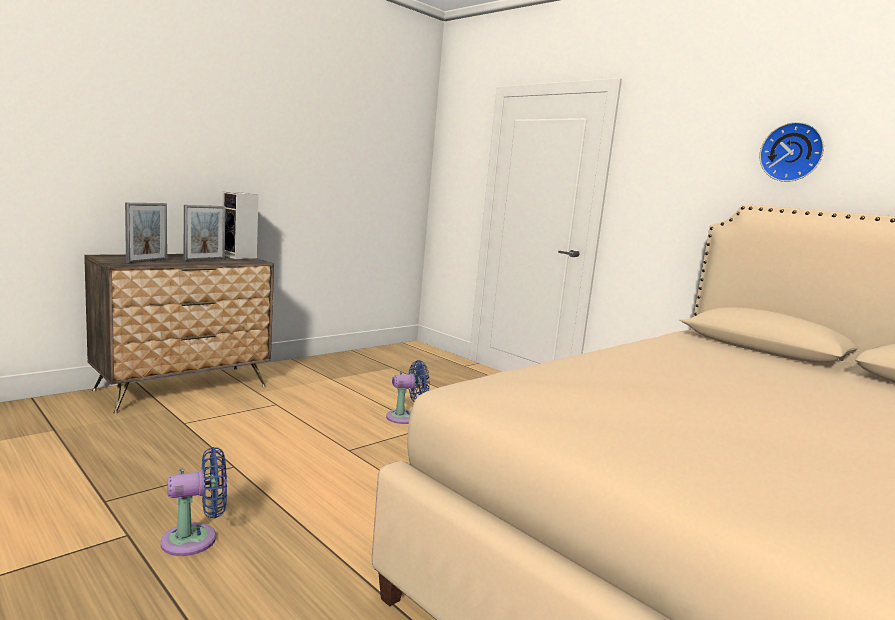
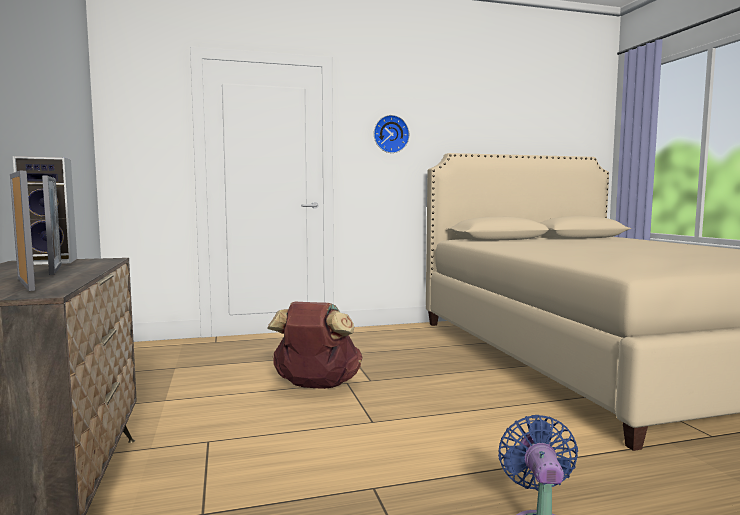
camera: 60 degrees left, 5 degrees down
blue fan [386,360,430,424] -> brown backpack [268,302,363,389]
wall clock [759,122,824,182] -> wall clock moved to [374,115,409,153]

